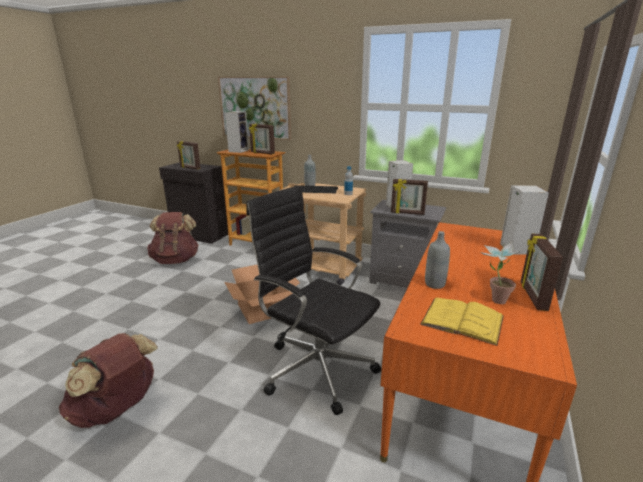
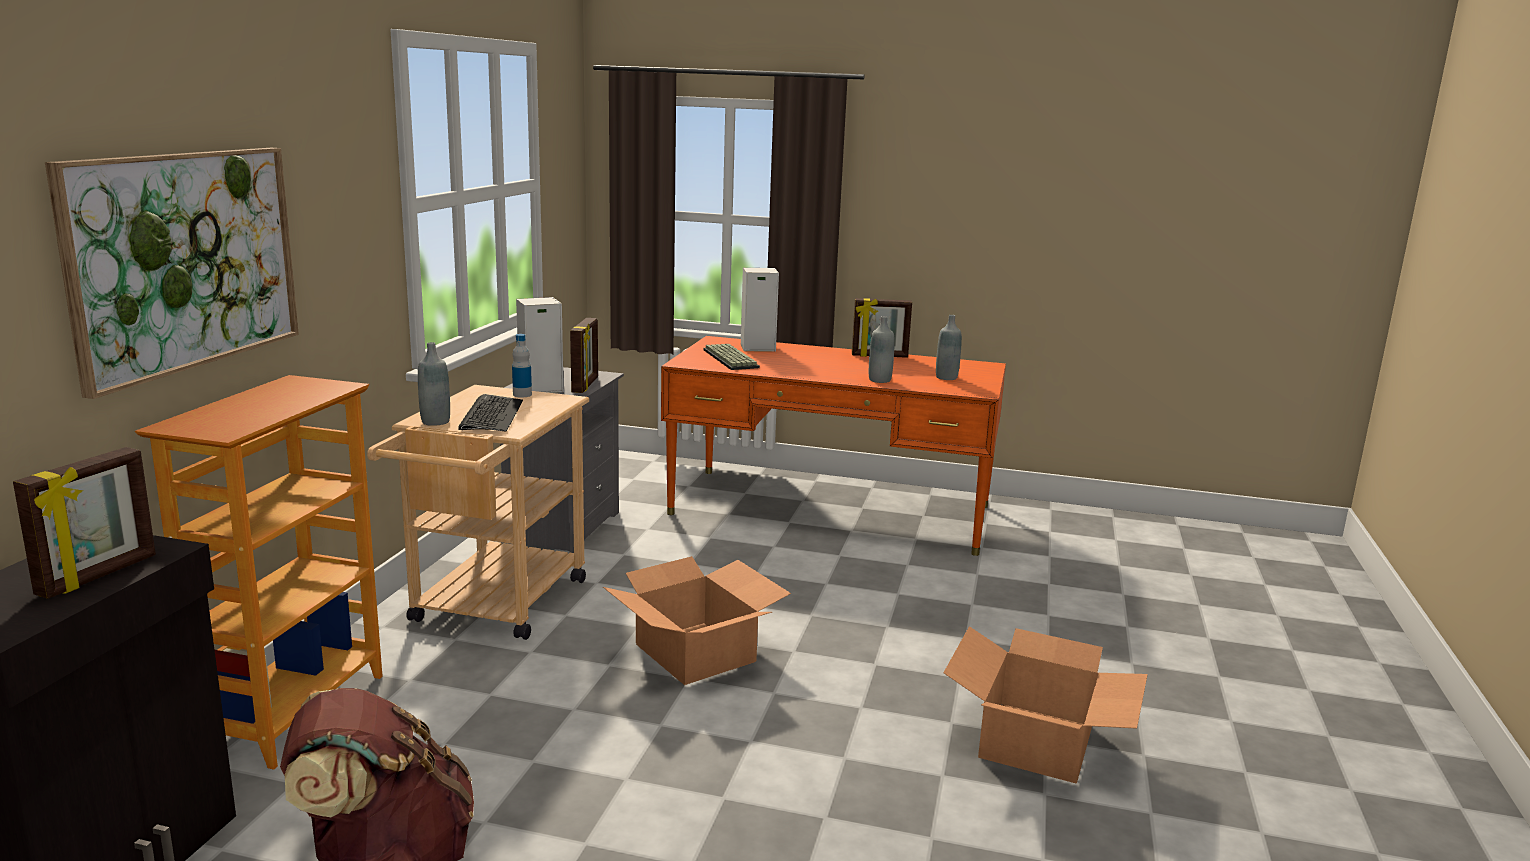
camera: 100 degrees left, 5 degrees down
brown backpack [59,333,158,428] -> cardboard box [943,626,1148,784]
speaker [225,111,249,153] -> none
black office chair [246,186,381,415] -> none
picture frame [249,124,275,154] -> none
yellow book [420,298,504,346] -> grey bottle [936,315,962,380]
potted plant [480,242,523,304] -> none
none -> keyboard [703,344,760,370]

